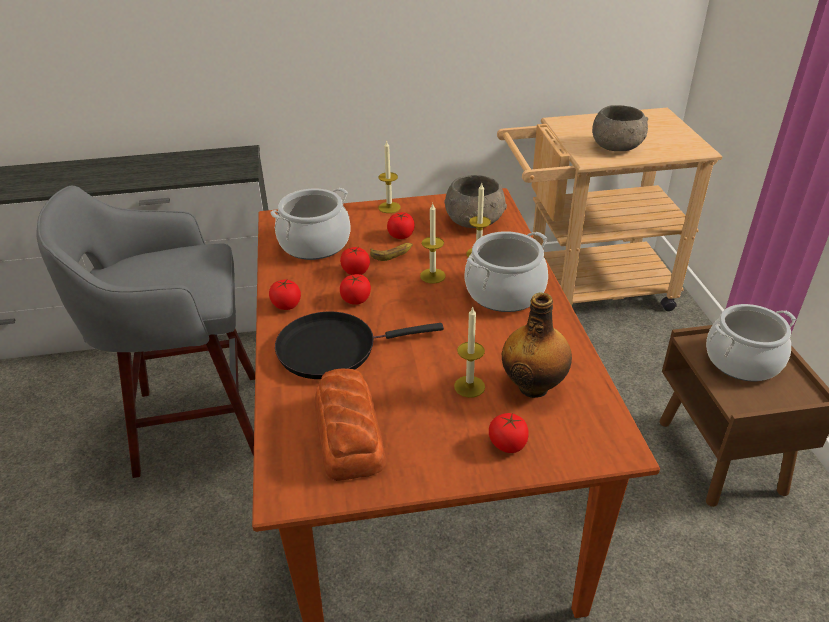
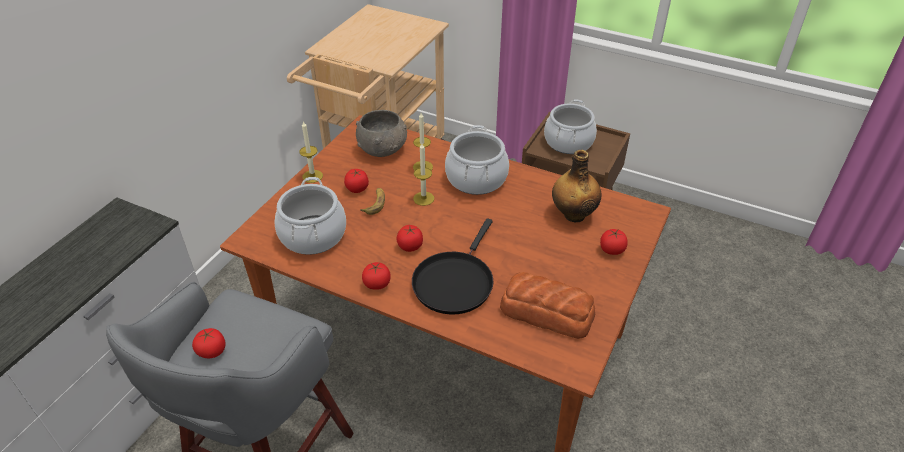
camera: 55 degrees left, 5 degrees up
tomato [340,247,370,275] -> tomato moved to [192,328,225,358]
candle [454,306,485,398] -> none
grey bowl [592,105,648,151] -> none

